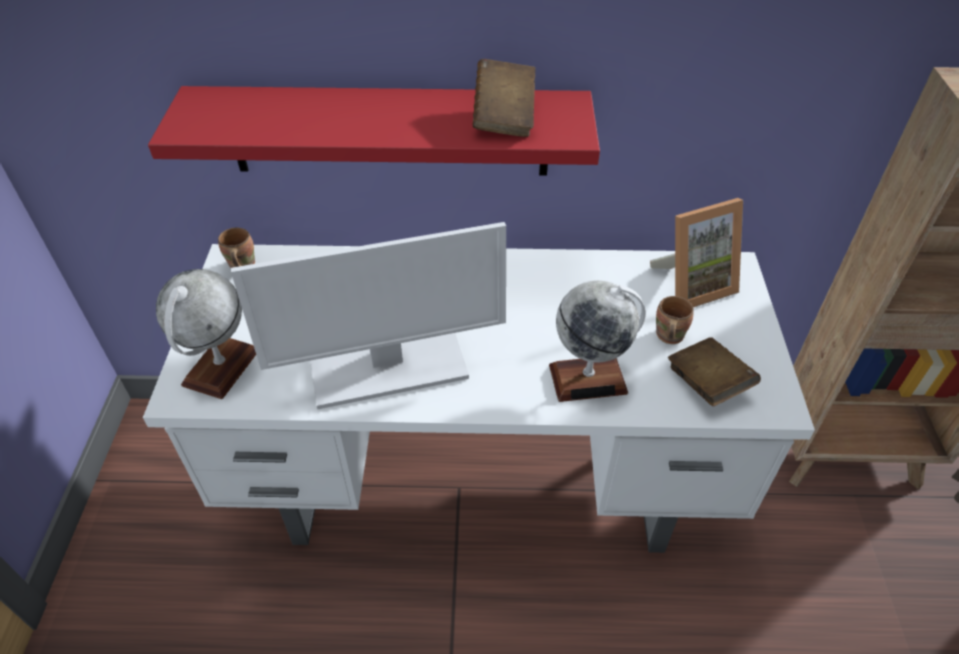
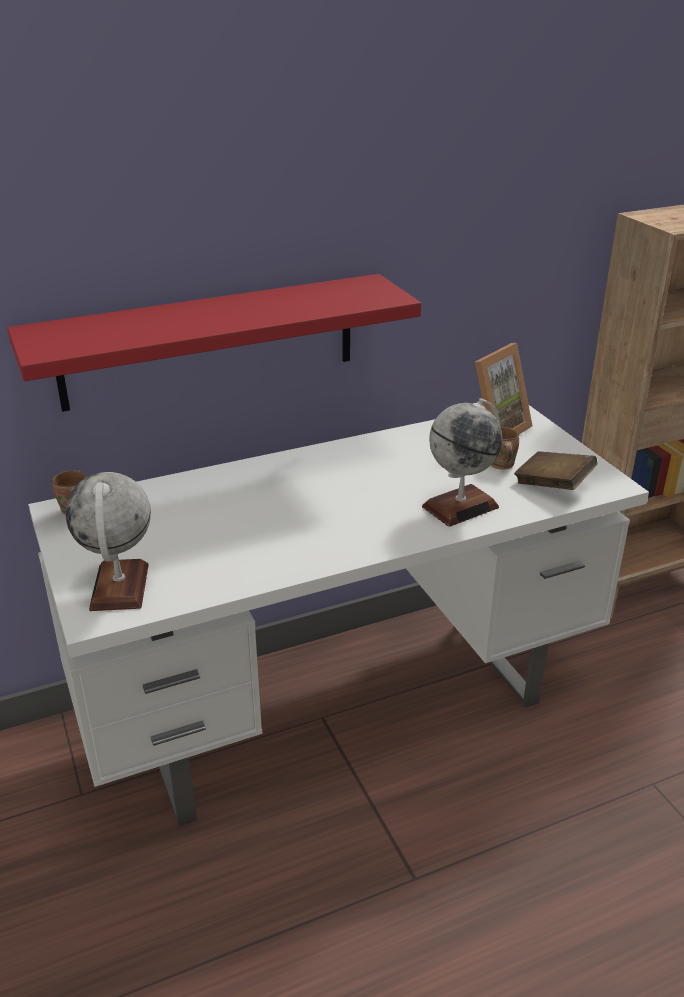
camera: 25 degrees left, 15 degrees down
monitor [231,222,506,409] -> none
brown book [473,59,536,137] -> none

